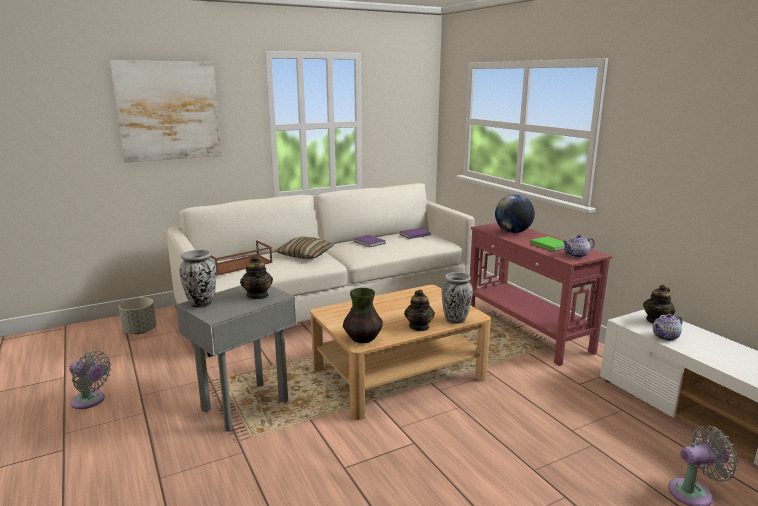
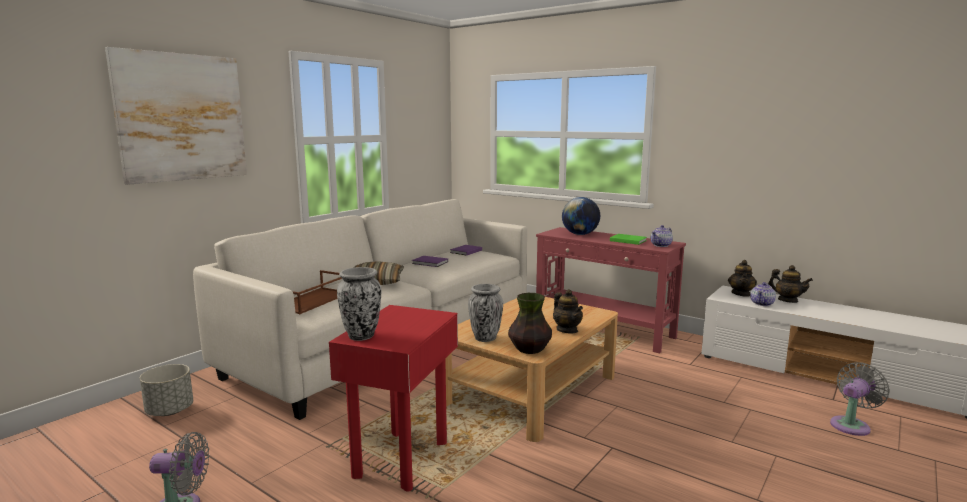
camera: 25 degrees left, 5 degrees down
grey side table [176,285,297,432] -> red side table [329,305,458,492]
teapot [240,255,273,299] -> teapot moved to [768,265,813,303]
vase [442,272,473,324] -> vase moved to [468,284,503,342]

